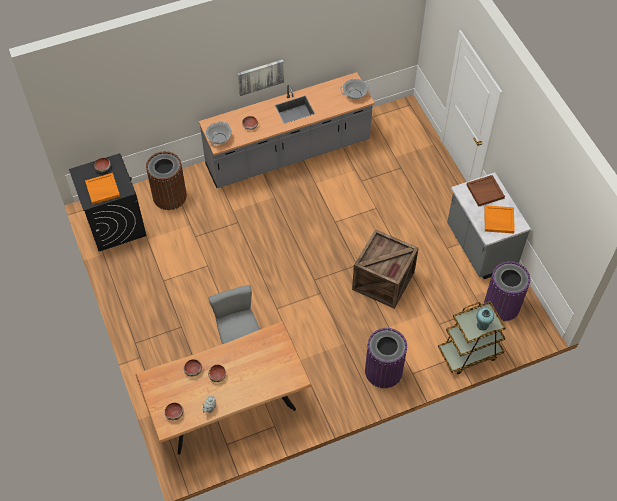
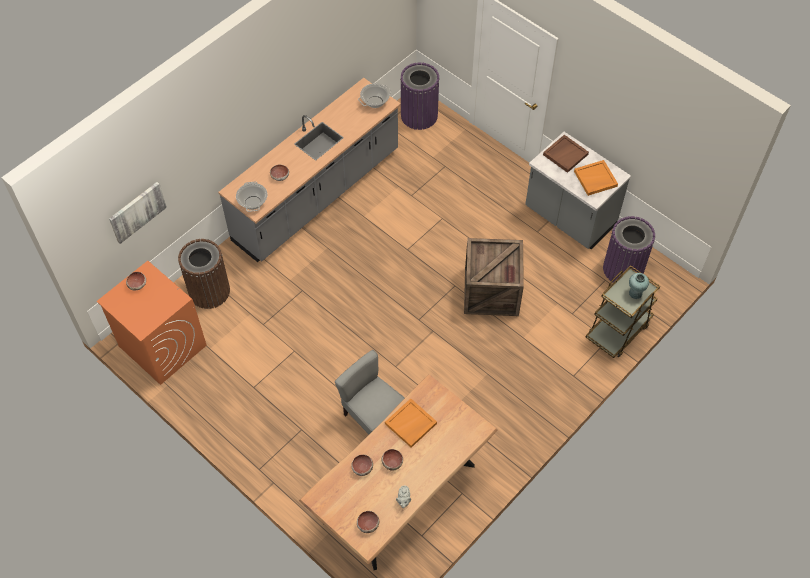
camera: 25 degrees left, 0 degrees up
black washing machine [69,153,146,251] -> orange washing machine [97,261,207,385]
orange tray [85,173,120,205] -> orange tray moved to [385,399,437,448]
picture [237,59,284,96] -> picture moved to [109,182,167,244]
purple trash can [365,328,407,388] -> purple trash can moved to [400,62,440,130]

